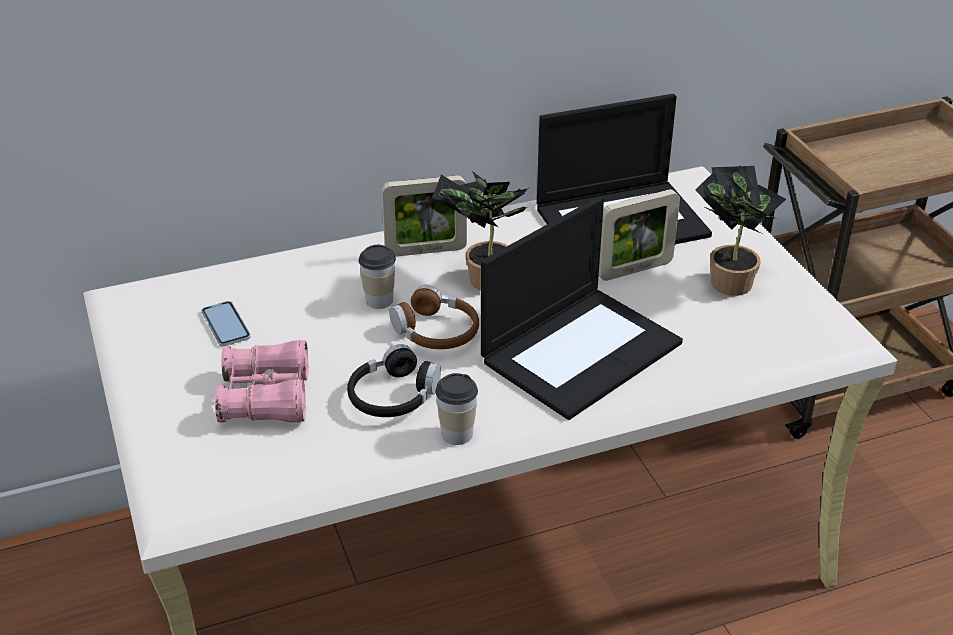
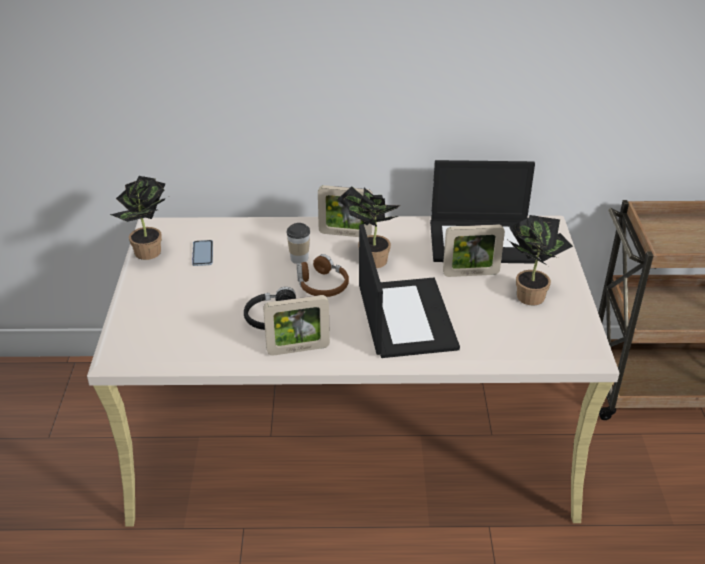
camera: 20 degrees right, 0 degrees up
pink binoculars [215,340,308,423] -> none
cup [435,373,478,445] -> picture frame [263,295,330,356]
laptop [481,197,683,420] -> laptop turned 75 degrees counterclockwise [359,224,460,358]
none -> potted plant [110,176,166,260]

